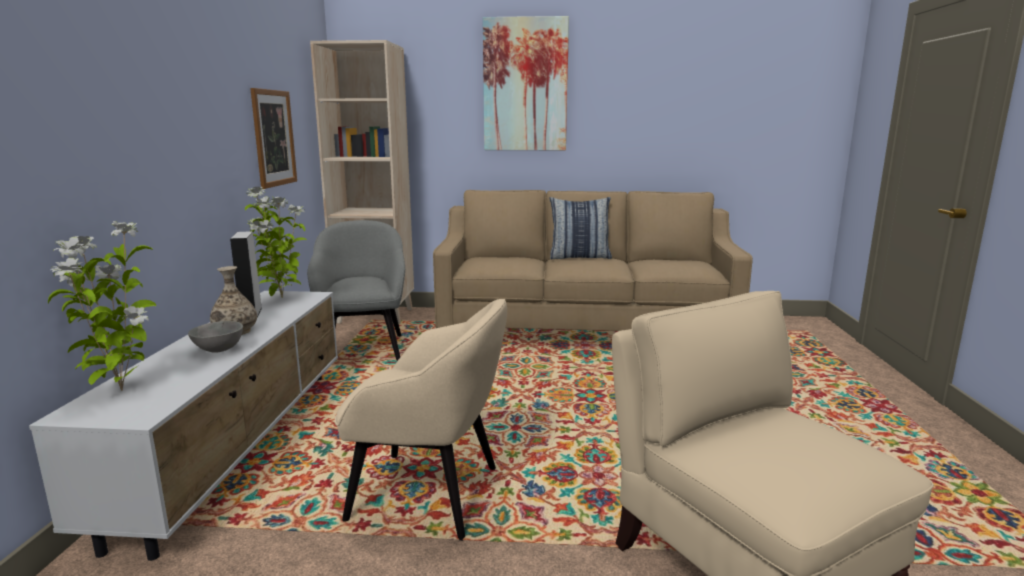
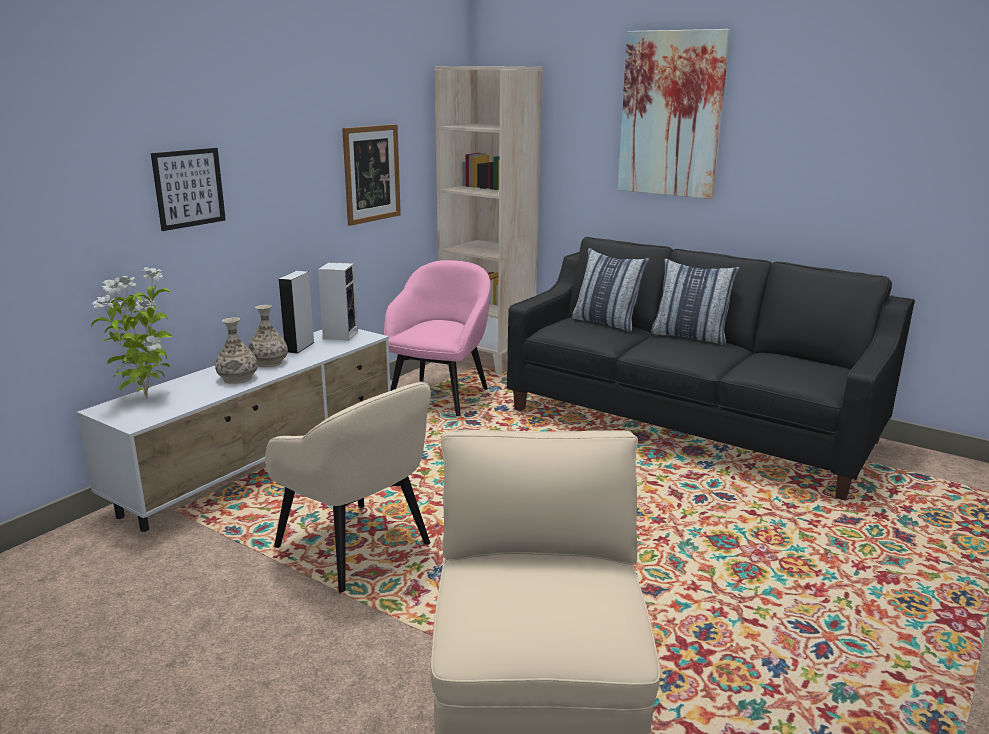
camera: 30 degrees right, 5 degrees up
grey bowl [188,321,243,353] -> vase [215,317,258,384]
potted plant [245,187,307,298] -> speaker [318,262,358,341]
grey armchair [307,220,405,361] -> pink armchair [384,260,491,416]
beige sofa [433,190,753,331] -> black sofa [507,237,915,500]
none -> picture [151,148,226,231]
none -> pillow [571,248,649,332]

